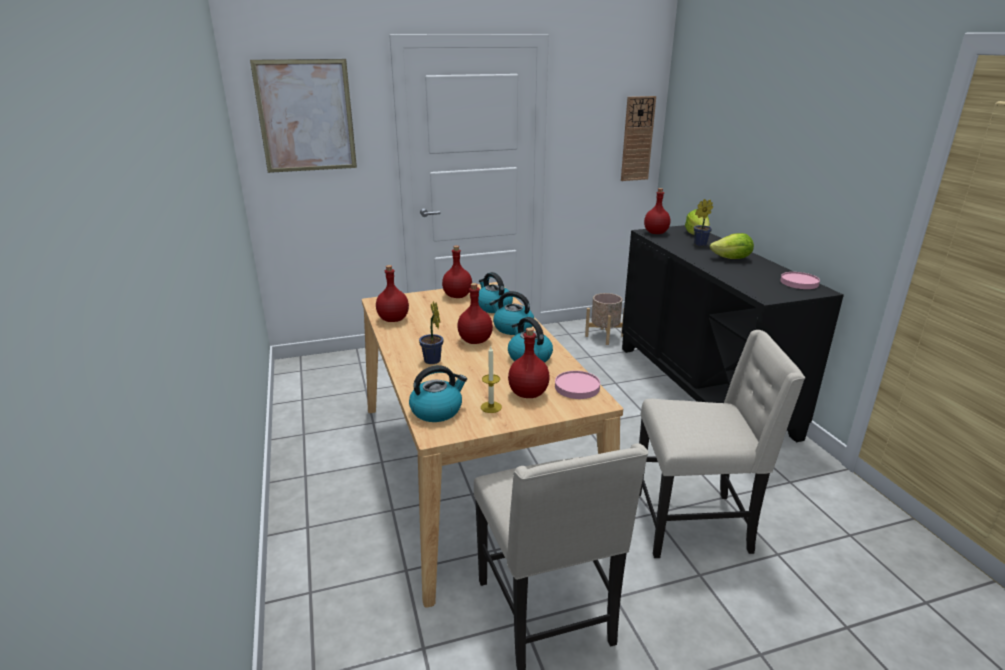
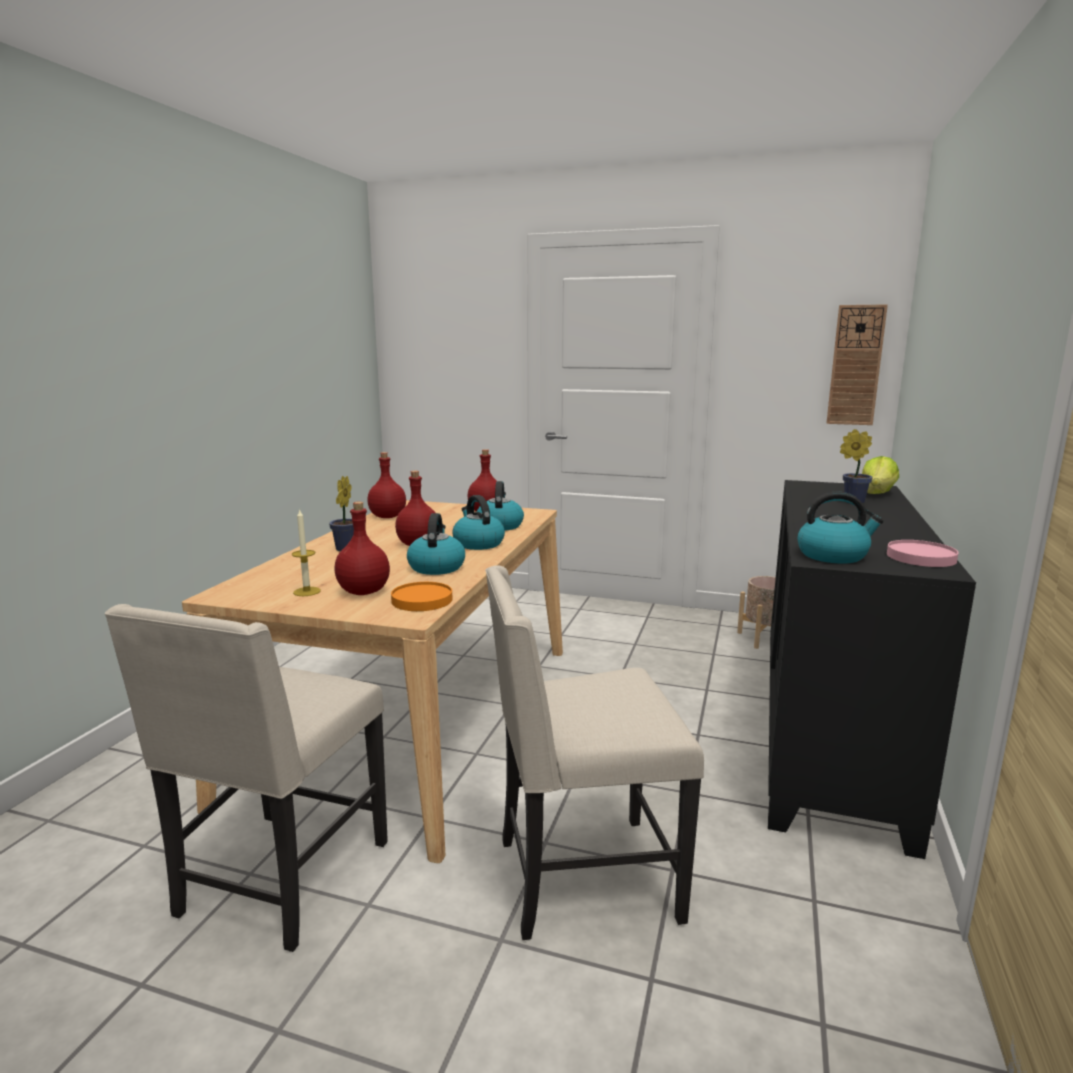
camera: 35 degrees right, 10 degrees down
picture [250,59,357,173] -> none
kettle [409,365,467,422] -> kettle moved to [797,492,884,563]
pink plate [555,371,600,399] -> orange plate [391,582,453,611]
beige chair [639,330,806,558] -> beige chair turned 135 degrees clockwise [485,565,704,941]
red bottle [644,188,670,234] -> none
lettuce [710,233,754,259] -> none

